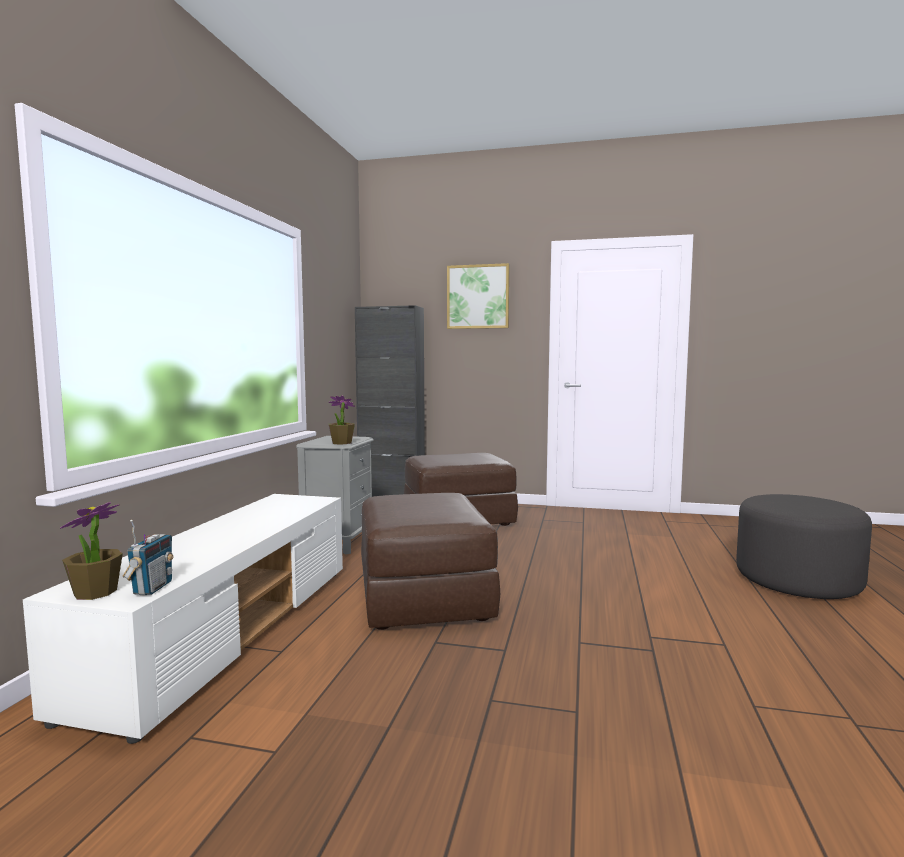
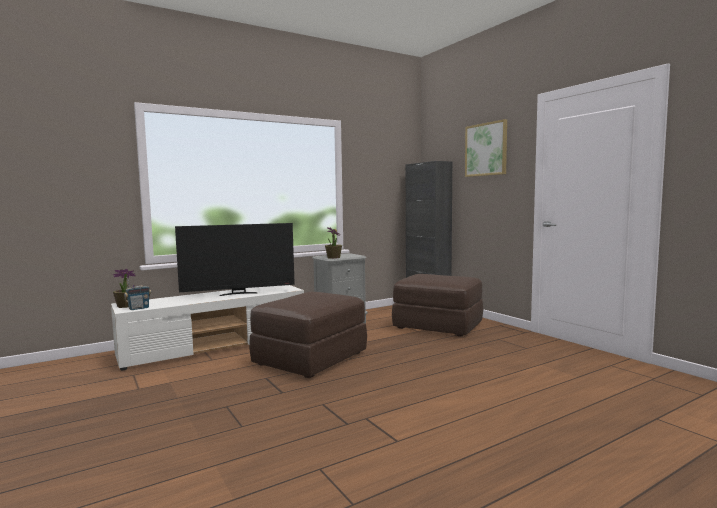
camera: 45 degrees right, 0 degrees up
grey ottoman [736,494,872,599] -> none
none -> television [175,223,295,296]

